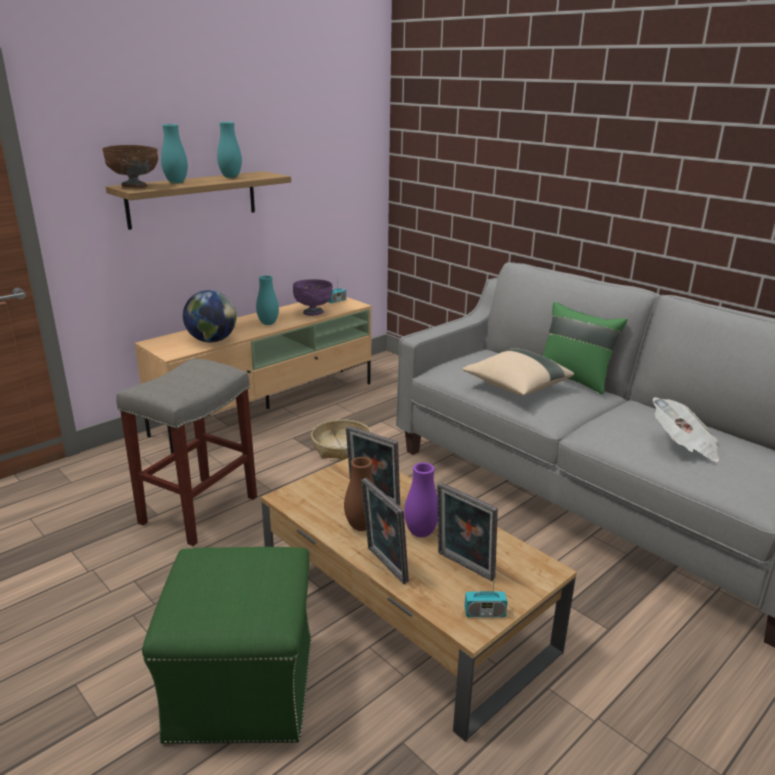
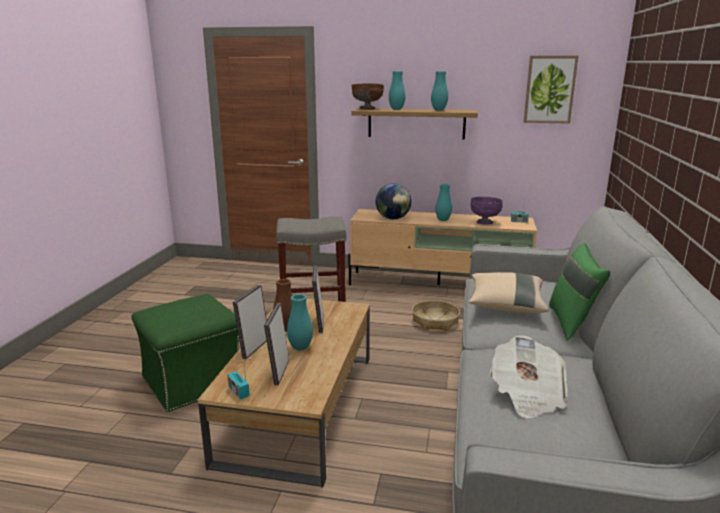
camera: 55 degrees right, 5 degrees down
purple vase [404,462,438,537] -> turquoise vase [287,294,313,351]
none -> picture [524,56,579,124]

